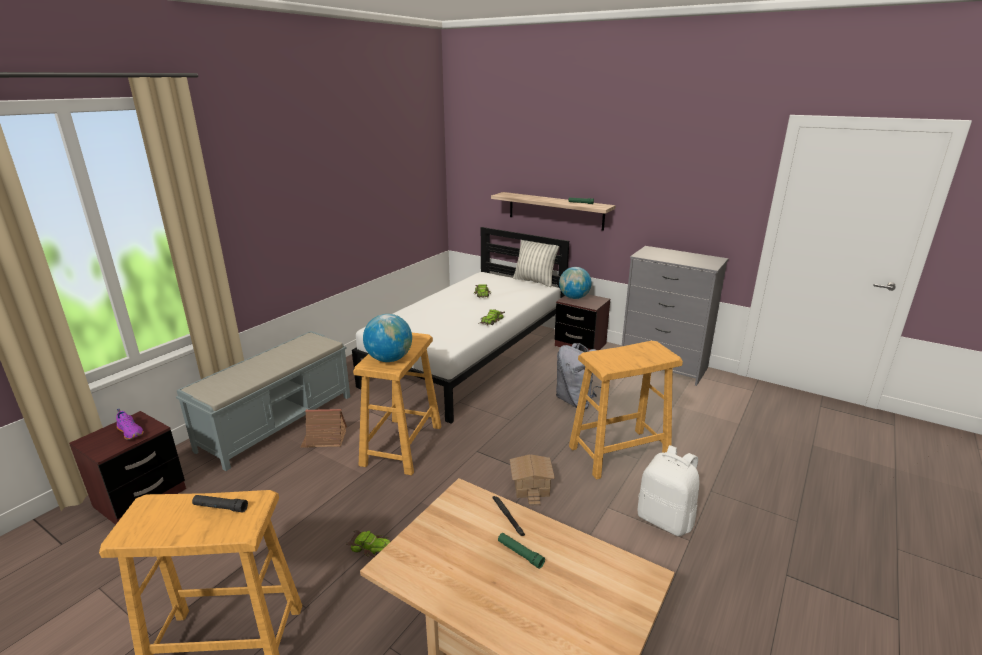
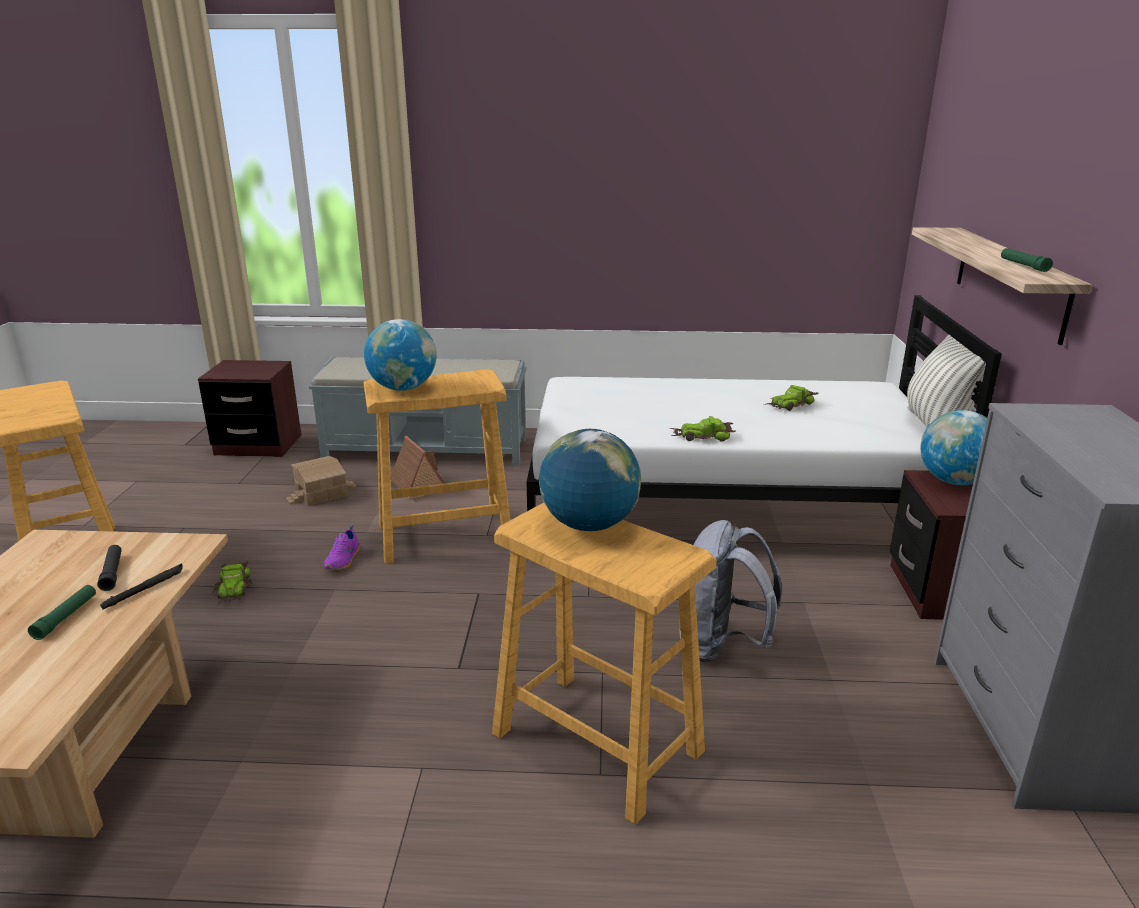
camera: 60 degrees right, 0 degrees up
purple shoe [116,409,144,440] -> purple shoe moved to [324,525,360,570]
black flashlight [192,495,248,513] -> black flashlight moved to [97,545,122,591]
toy house [510,454,555,506] -> toy house moved to [286,456,357,506]
white backpack [638,445,700,536] -> none
none -> globe [539,429,641,531]

